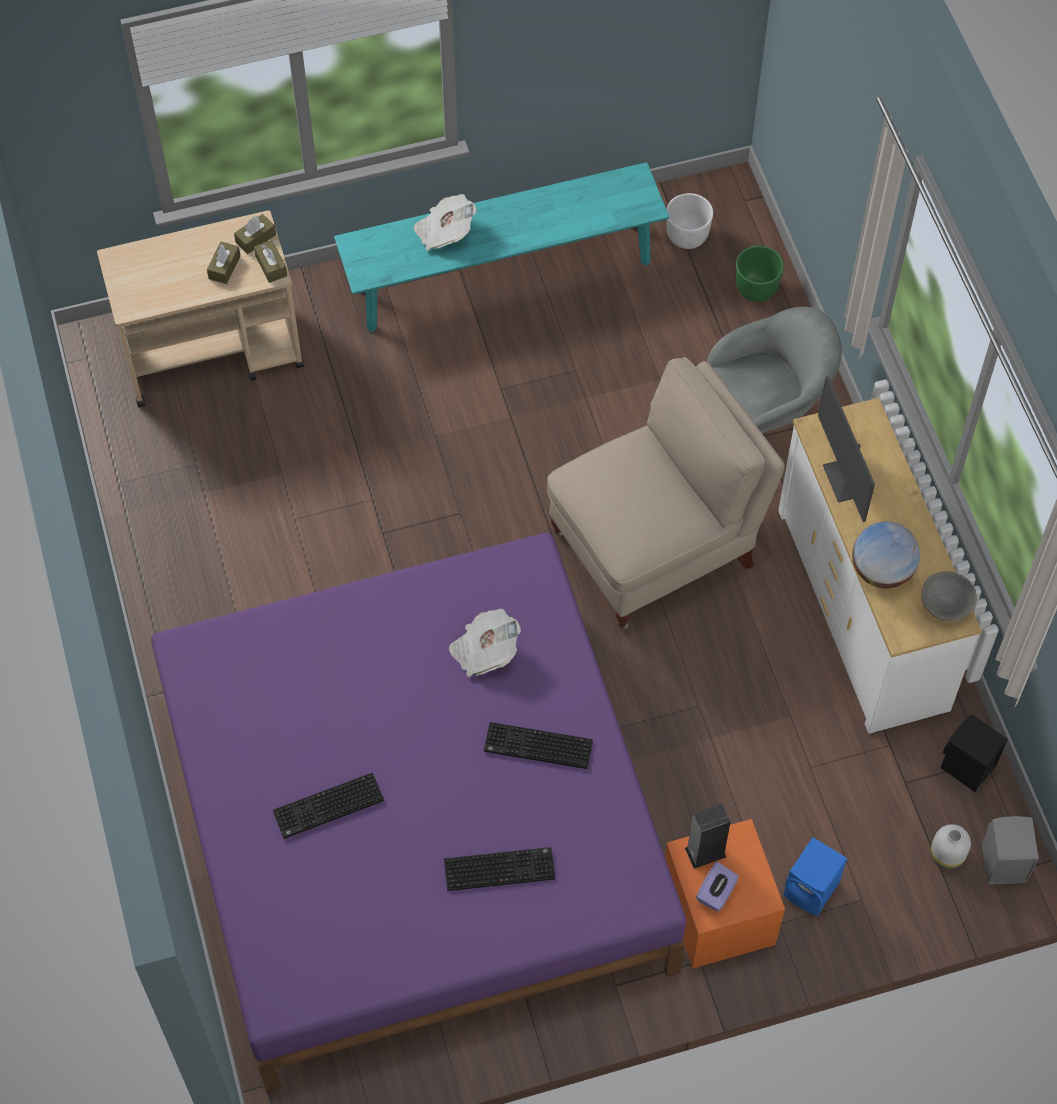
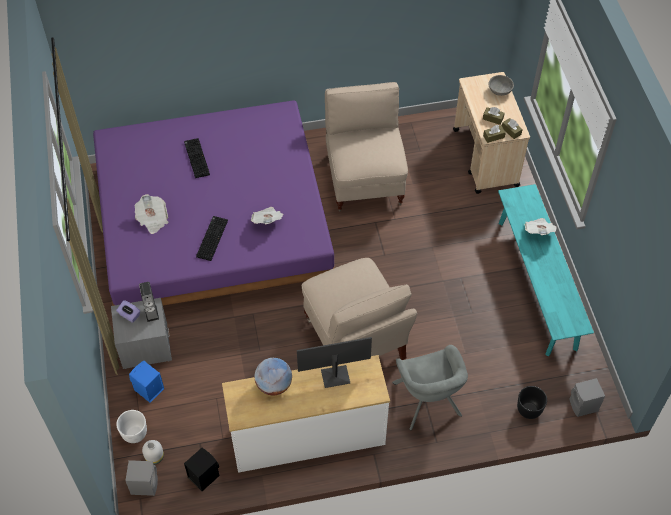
camera: 95 degrees right, 5 degrees down
keyboard [444,847,555,891] -> newspaper [135,194,169,234]
orange nightstand [665,819,785,969] -> grey nightstand [111,298,172,369]
white planter [666,193,713,249] -> white planter moved to [116,410,147,443]
green planter [736,246,784,302] -> black planter [517,386,547,419]
grey bowl [921,571,977,621] -> grey bowl moved to [488,75,514,96]
none -> beige chair [325,82,408,212]
none -> grey speaker [570,378,605,417]

